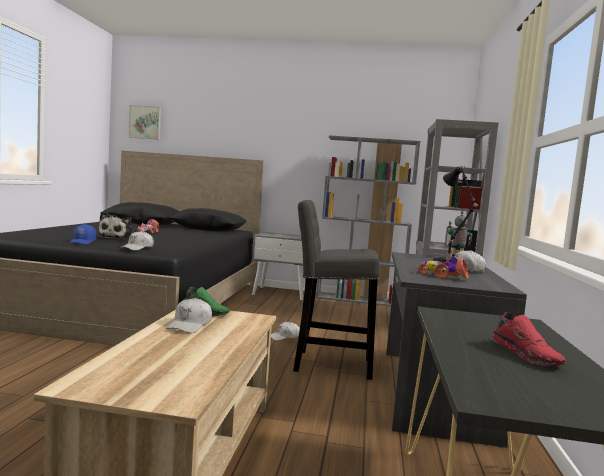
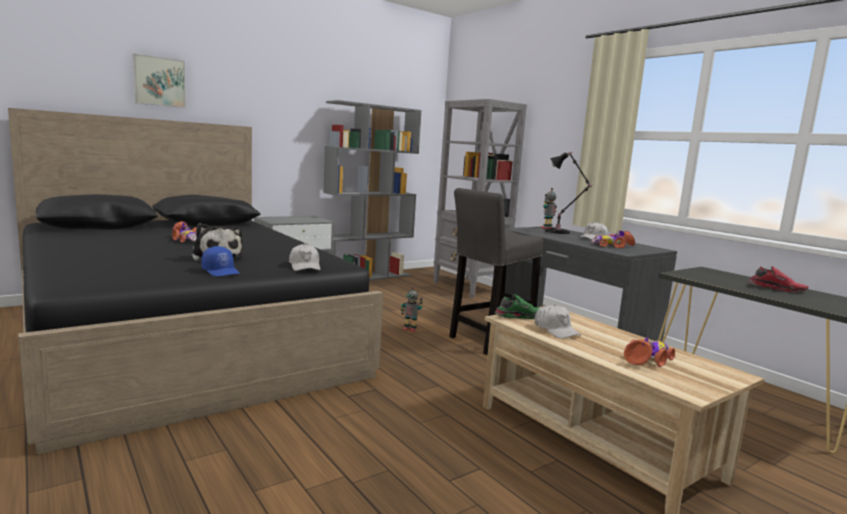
camera: 45 degrees left, 5 degrees up
picture [128,105,161,140] -> picture moved to [133,54,186,108]
white cap [271,322,300,341] -> toy robot [401,287,423,332]
none -> toy car [624,337,675,367]

